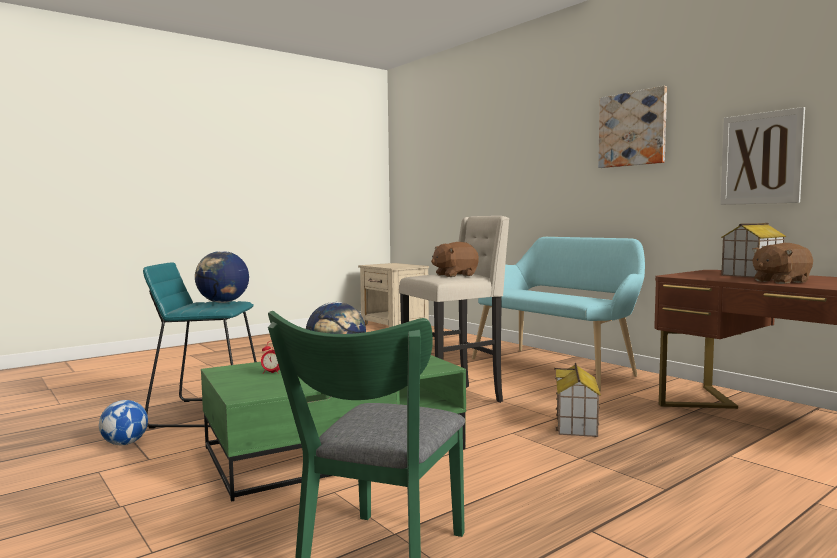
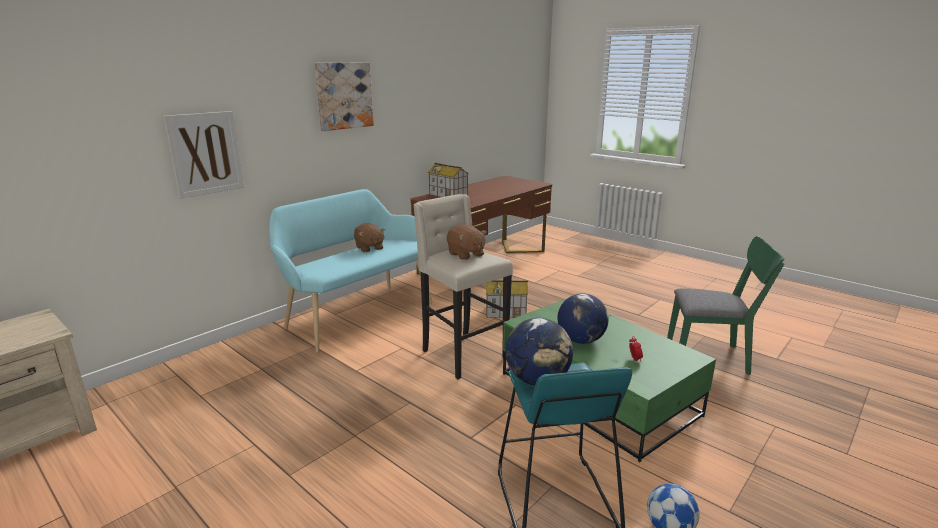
camera: 100 degrees left, 15 degrees up
picture [720,107,805,205] -> picture moved to [164,111,244,199]
brown plush toy [752,243,813,284] -> brown plush toy moved to [354,223,385,252]

